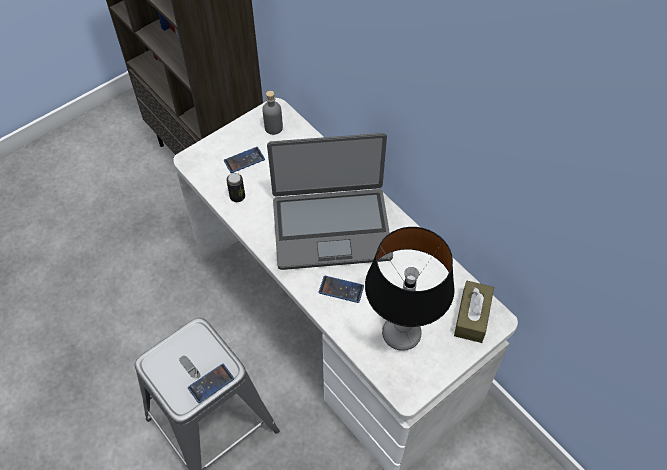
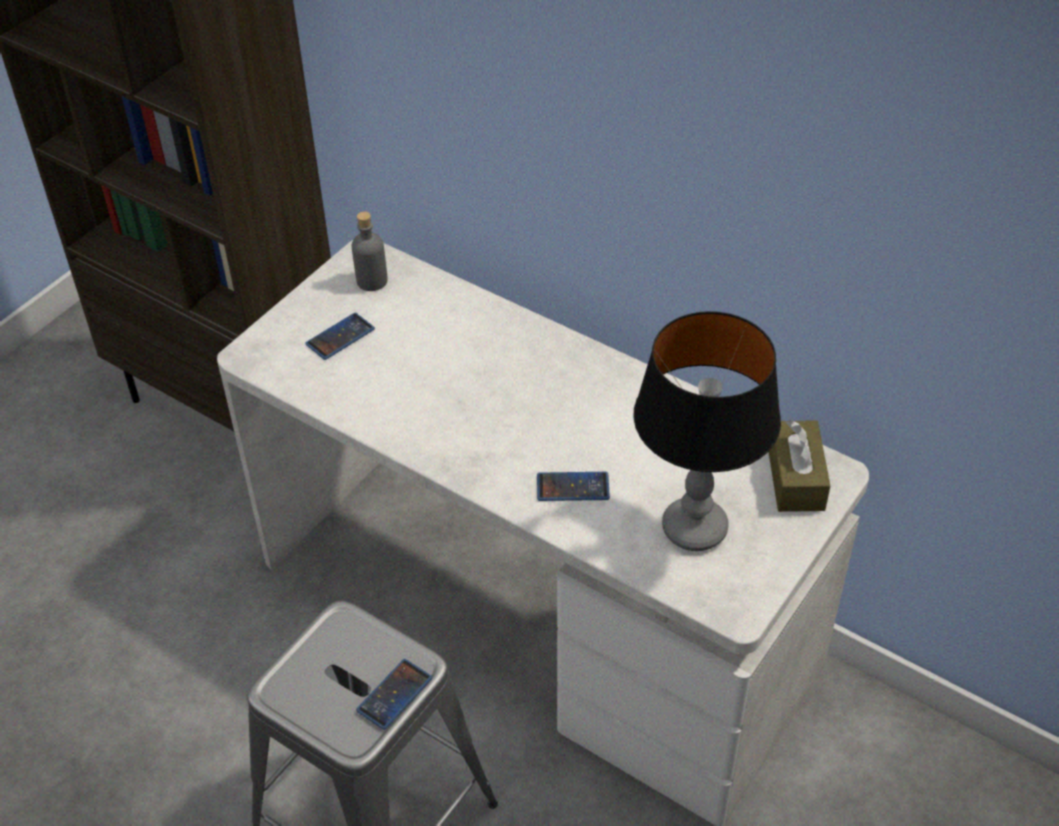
camera: 15 degrees left, 10 degrees down
can [226,173,245,202] -> none
laptop [267,133,393,270] -> none

